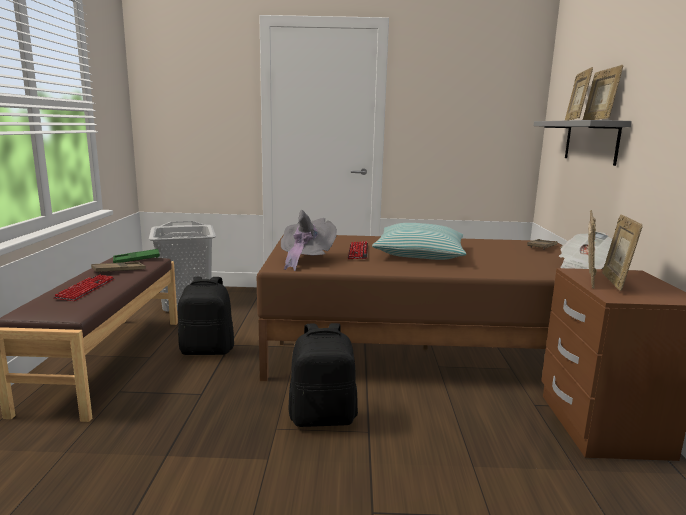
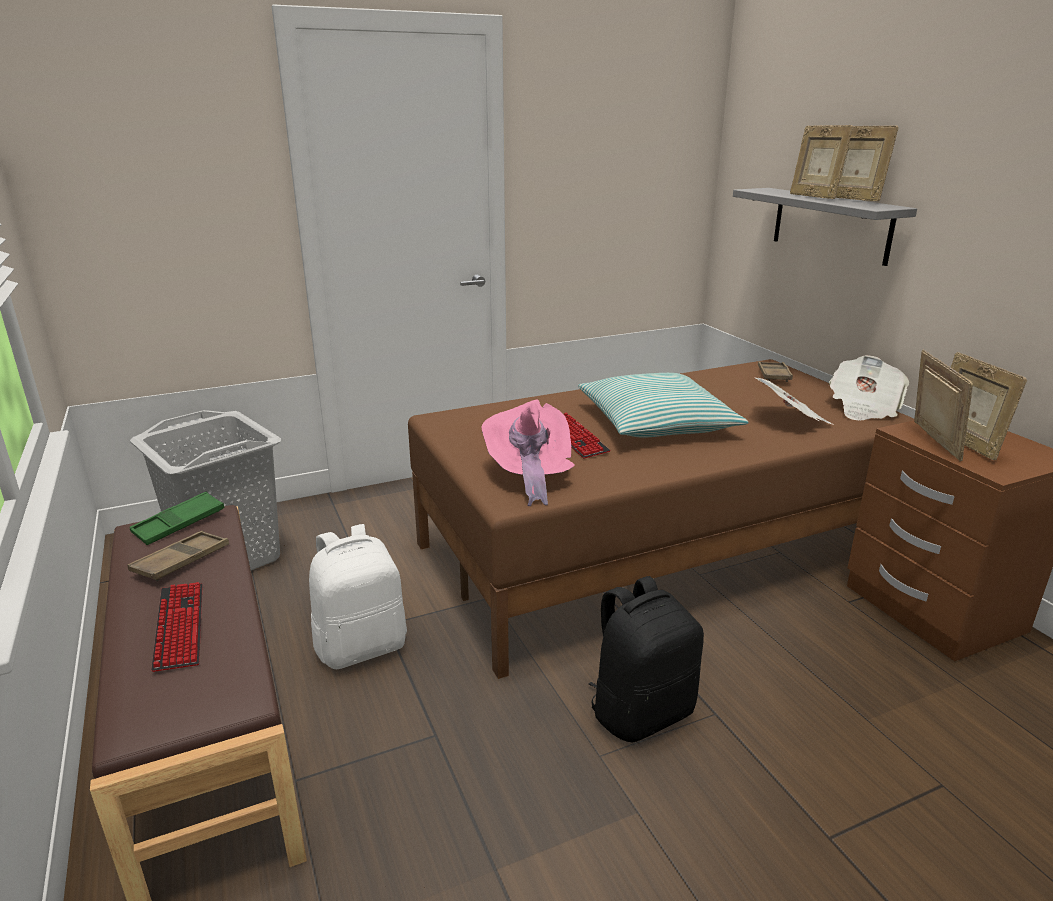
camera: 25 degrees left, 10 degrees up
black backpack [178,277,234,355] -> white backpack [309,524,407,669]
grey hat [281,210,337,271] -> pink hat [482,400,575,506]
none -> newspaper [755,378,834,425]

